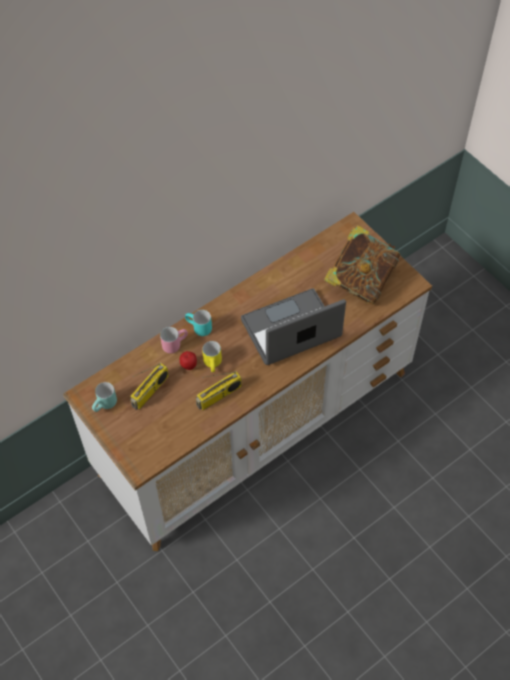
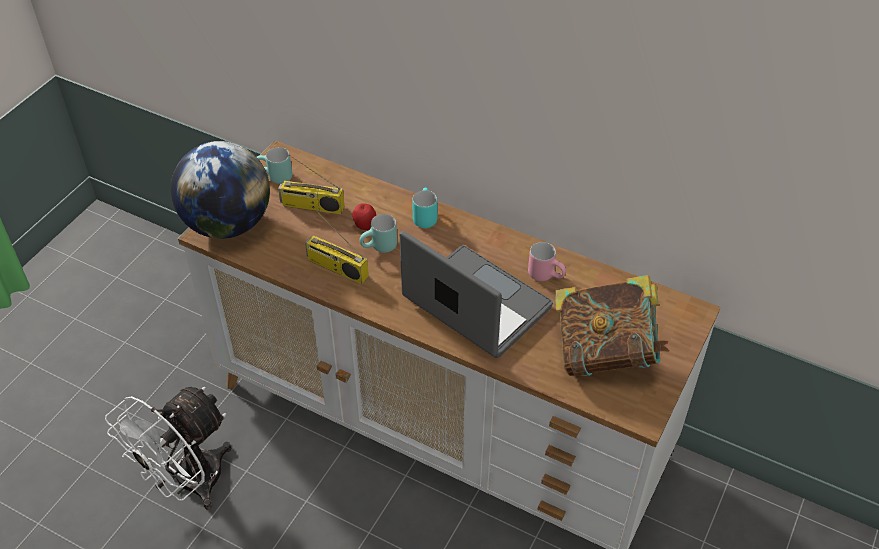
camera: 65 degrees right, 10 degrees down
pink mug [160,327,188,353] -> pink mug moved to [528,242,566,281]
yellow mug [202,341,222,372] -> turquoise mug [359,214,397,252]
none -> white fan [105,387,231,510]
none -> globe [171,141,270,239]

